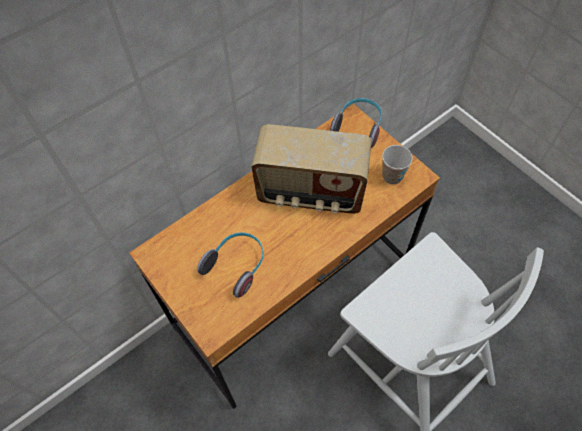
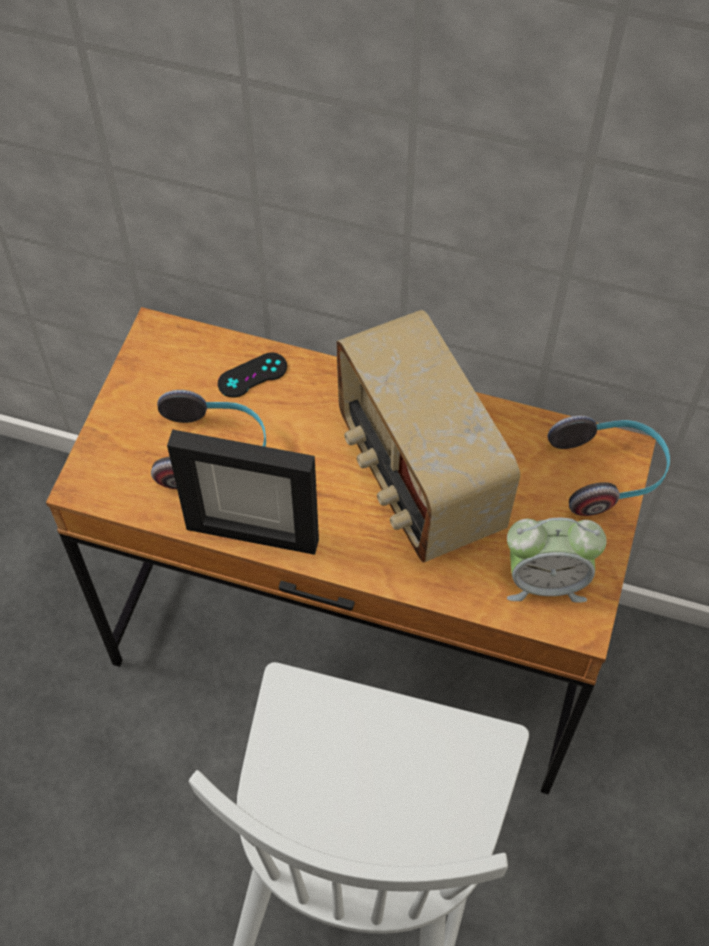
camera: 55 degrees right, 0 degrees up
cup [382,145,413,185] -> alarm clock [507,518,607,602]
none -> picture frame [167,430,319,555]
none -> black game controller [218,352,287,398]

